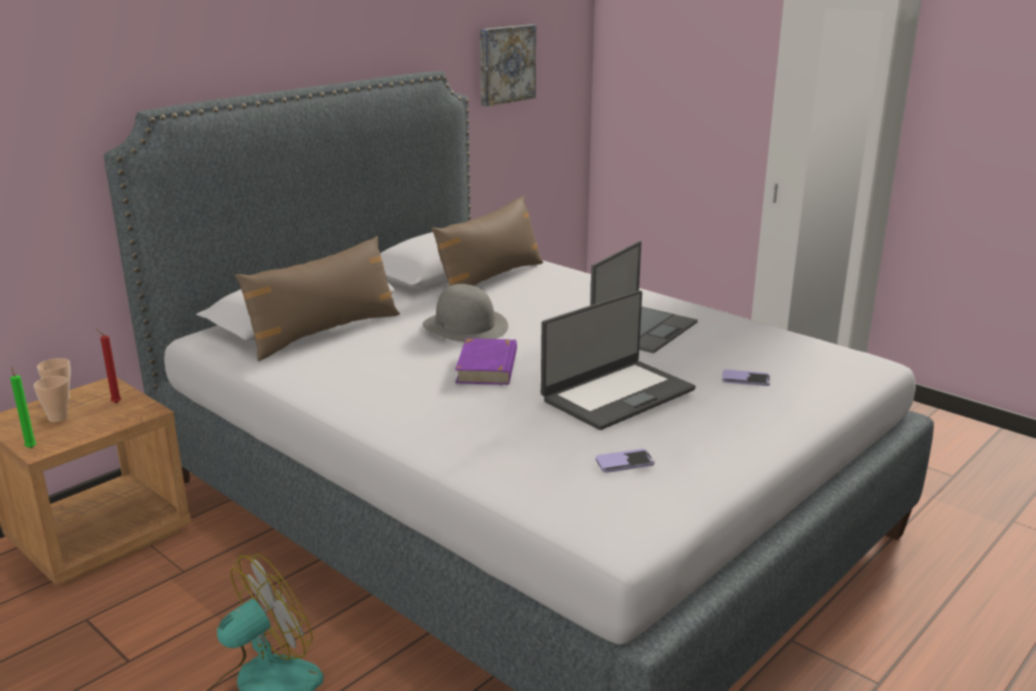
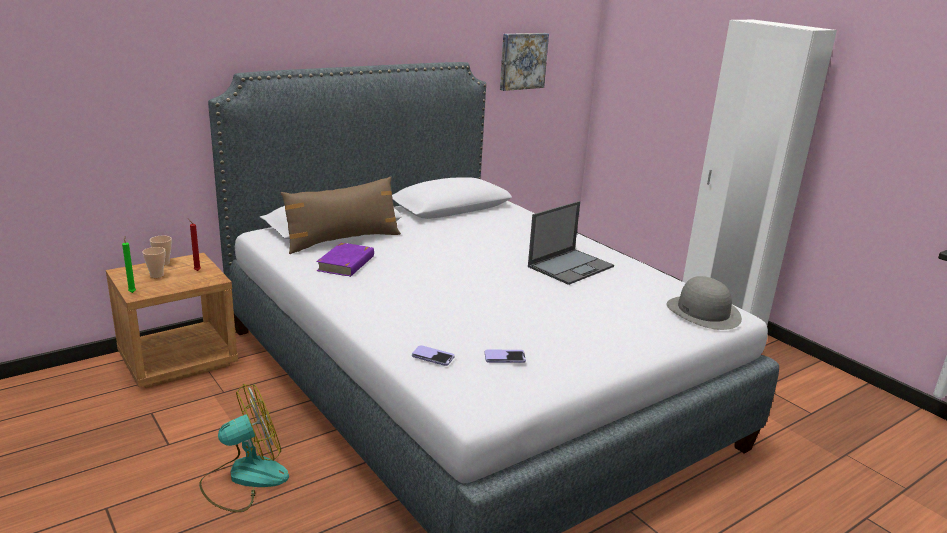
camera: 10 degrees right, 0 degrees up
grey hat [422,284,508,342] -> grey hat moved to [666,276,742,330]
brown pillow [432,195,543,286] -> none
purple book [455,338,517,385] -> purple book moved to [316,242,374,277]
laptop [541,290,696,430] -> none
phone [722,369,770,386] -> phone moved to [412,345,454,366]

